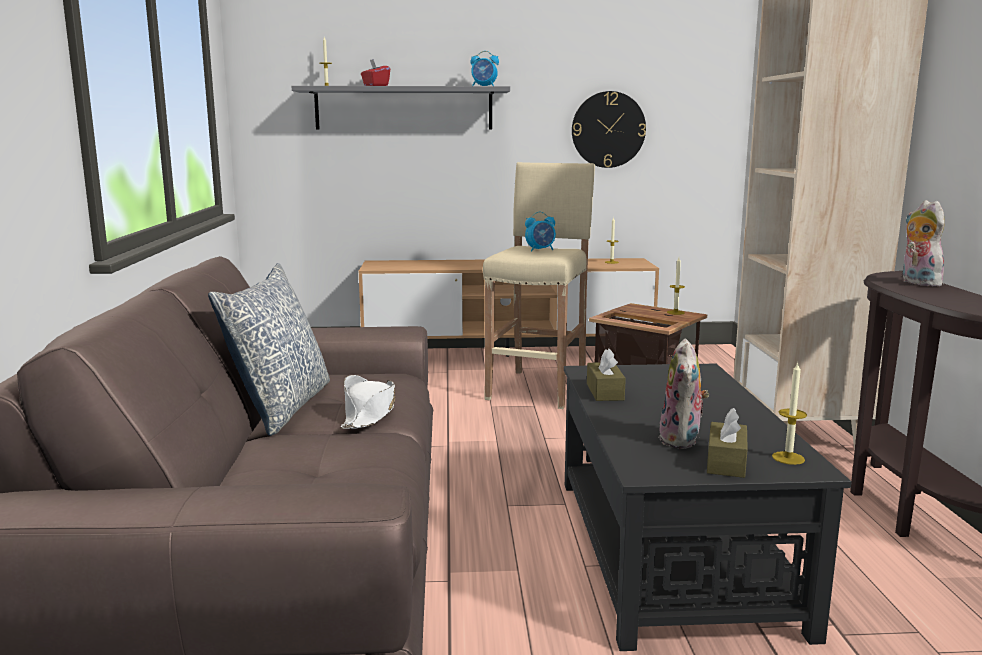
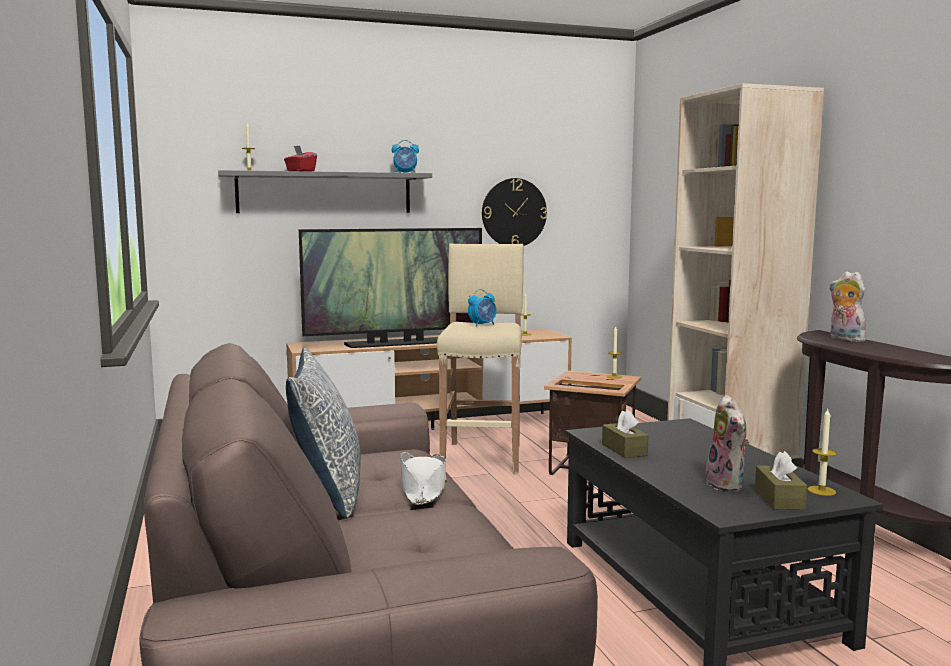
camera: 15 degrees left, 5 degrees down
none -> television [299,228,482,348]

